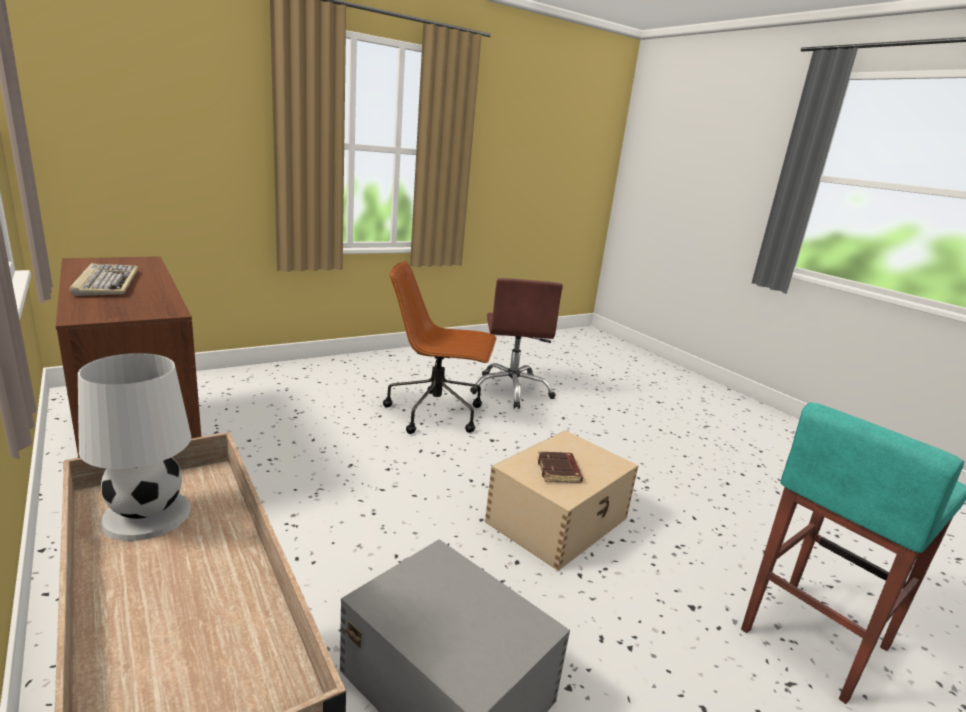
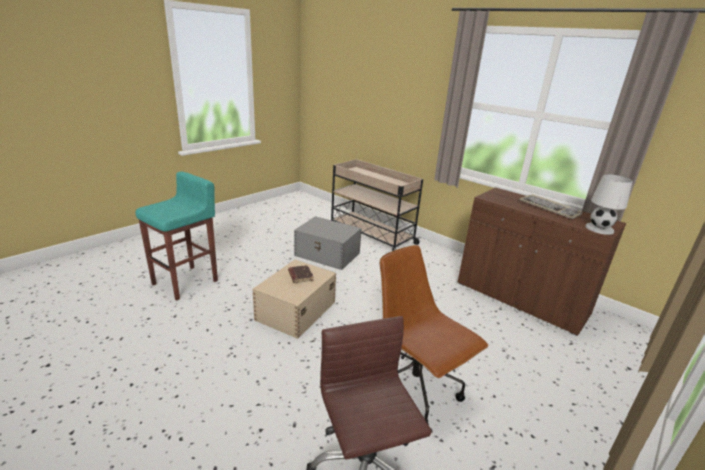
camera: 165 degrees right, 5 degrees up
white table lamp [78,353,191,541] -> white table lamp moved to [585,174,633,235]
brown office chair [383,261,496,434] -> brown office chair turned 120 degrees counterclockwise [380,245,489,425]

